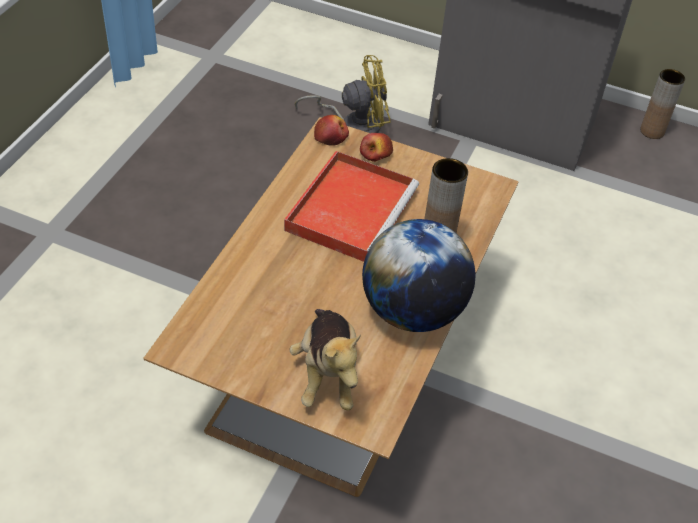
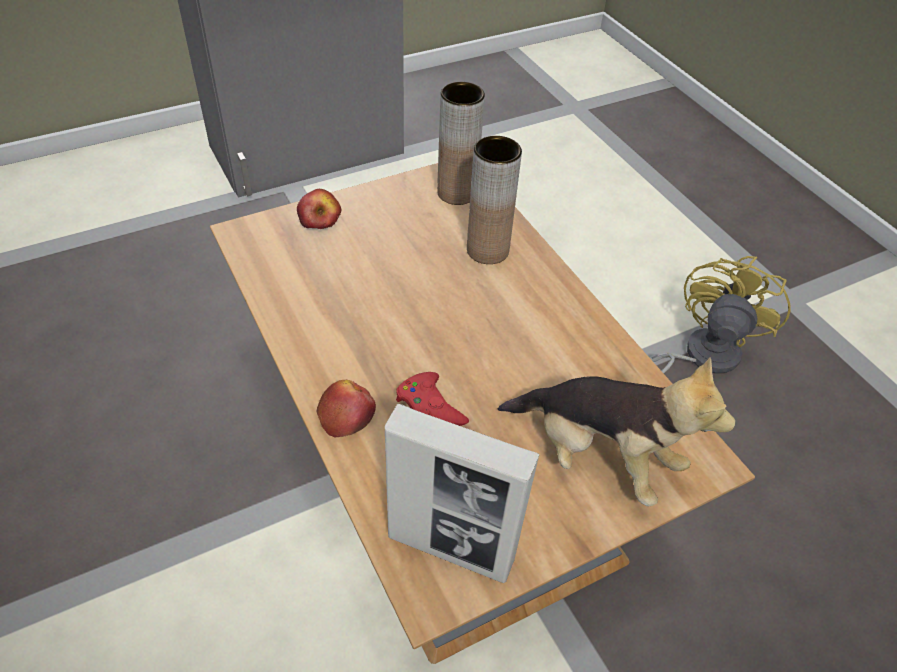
camera: 50 degrees left, 0 degrees up
red tray [284,151,419,262] -> none
yellow fan [295,55,391,133] -> yellow fan moved to [649,256,791,374]
apple [314,115,349,146] -> apple moved to [317,380,376,438]
globe [362,219,475,332] -> none
brown vase [640,69,685,139] -> brown vase moved to [437,82,485,205]
none -> picture frame [385,404,540,583]
none -> red game controller [396,372,469,426]

